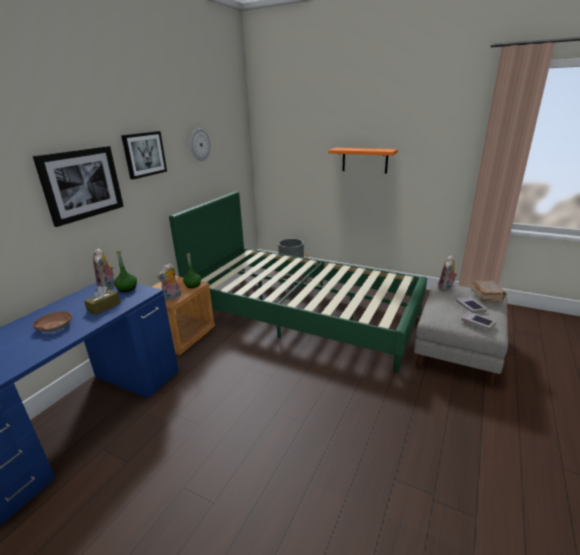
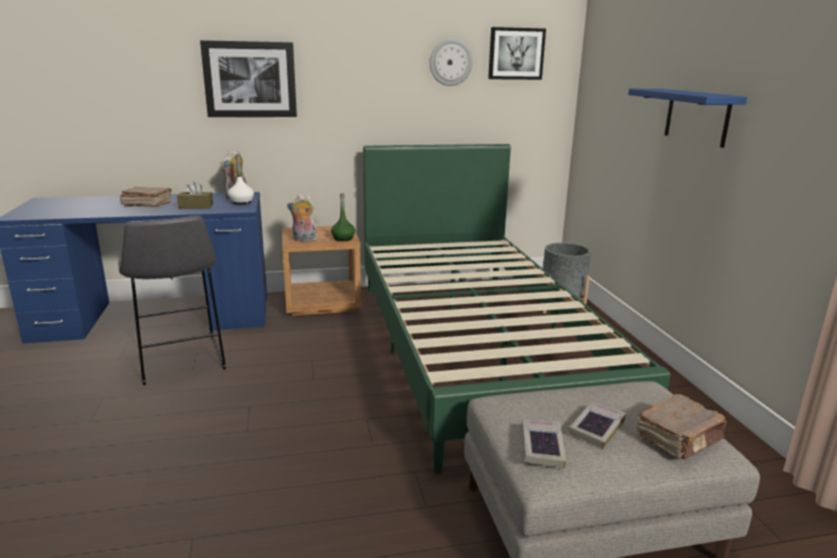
camera: 50 degrees right, 5 degrees down
brown bowl [33,311,72,332] -> brown book [120,187,172,207]
green bottle [114,250,137,292] -> white bottle [228,154,254,205]
picture [121,131,167,179] -> picture moved to [488,27,546,80]
orange shelf [328,148,398,174] -> blue shelf [628,89,747,148]
plush toy [438,255,457,291] -> none
none -> grey stool [118,216,226,385]

